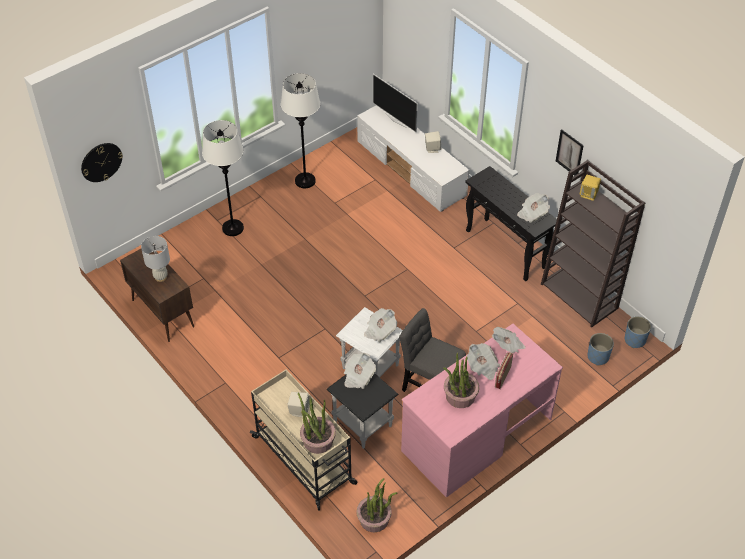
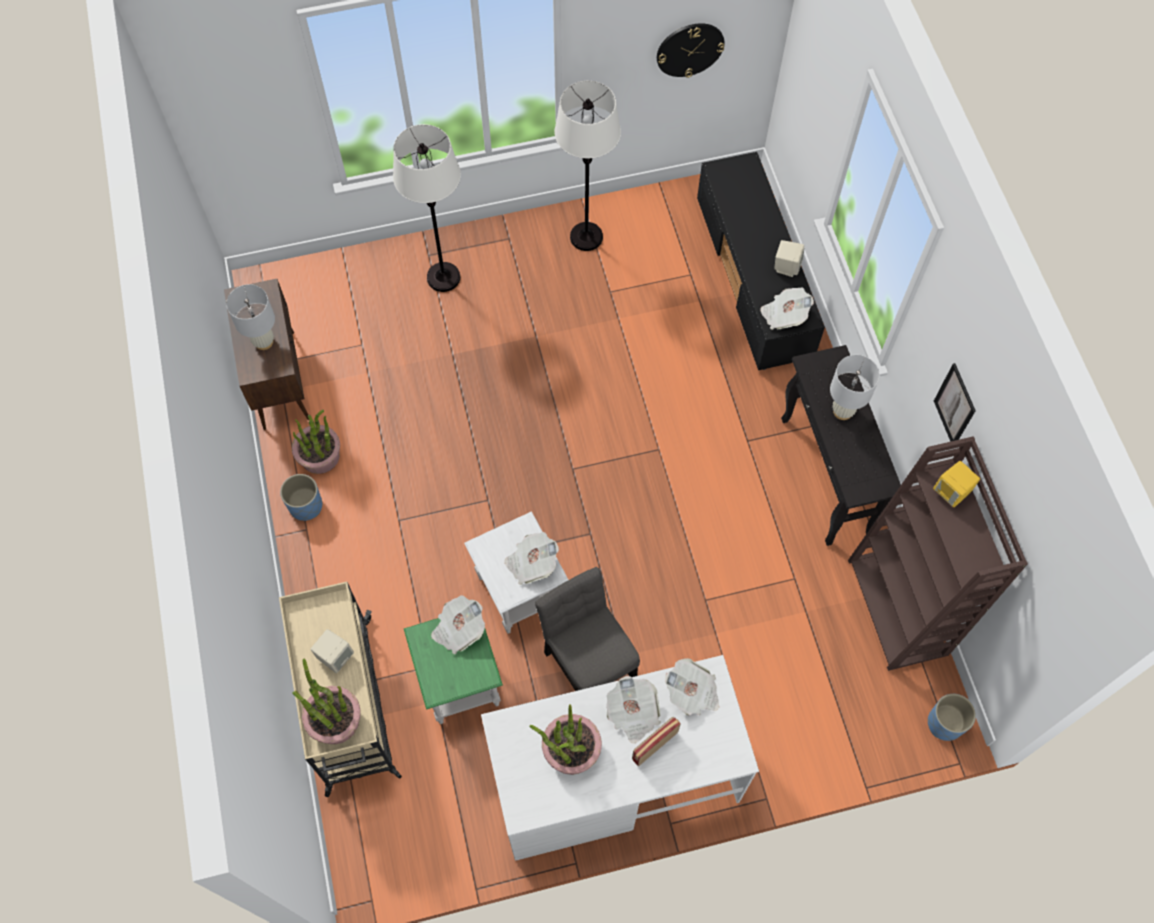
camera: 25 degrees right, 15 degrees up
wall clock [81,143,123,182] -> wall clock moved to [657,23,725,78]
black side table [326,373,399,449] -> green side table [404,618,503,724]
potted plant [356,478,397,532] -> potted plant moved to [292,410,340,474]
white tv stand [357,105,469,212] -> black tv stand [697,152,825,370]
television [373,74,418,133] -> none
pink desk [401,324,563,497] -> white desk [481,655,759,861]
newspaper [517,193,550,223] -> newspaper moved to [760,287,814,330]
blue planter [588,333,614,365] -> blue planter moved to [280,474,322,521]
none -> white table lamp [830,355,880,420]

